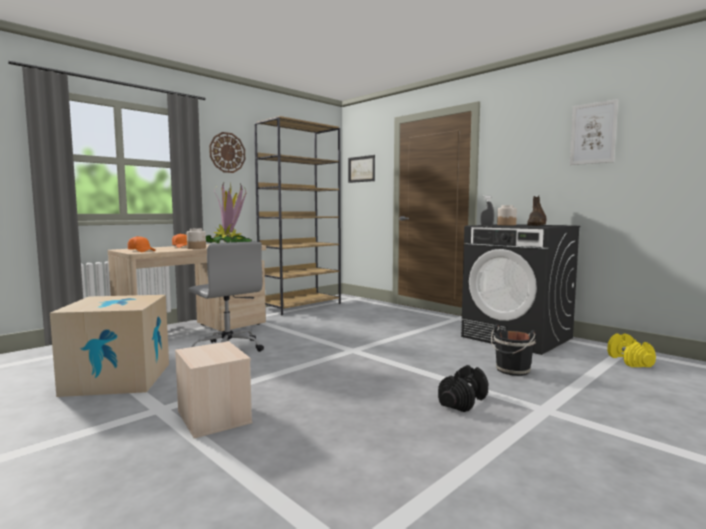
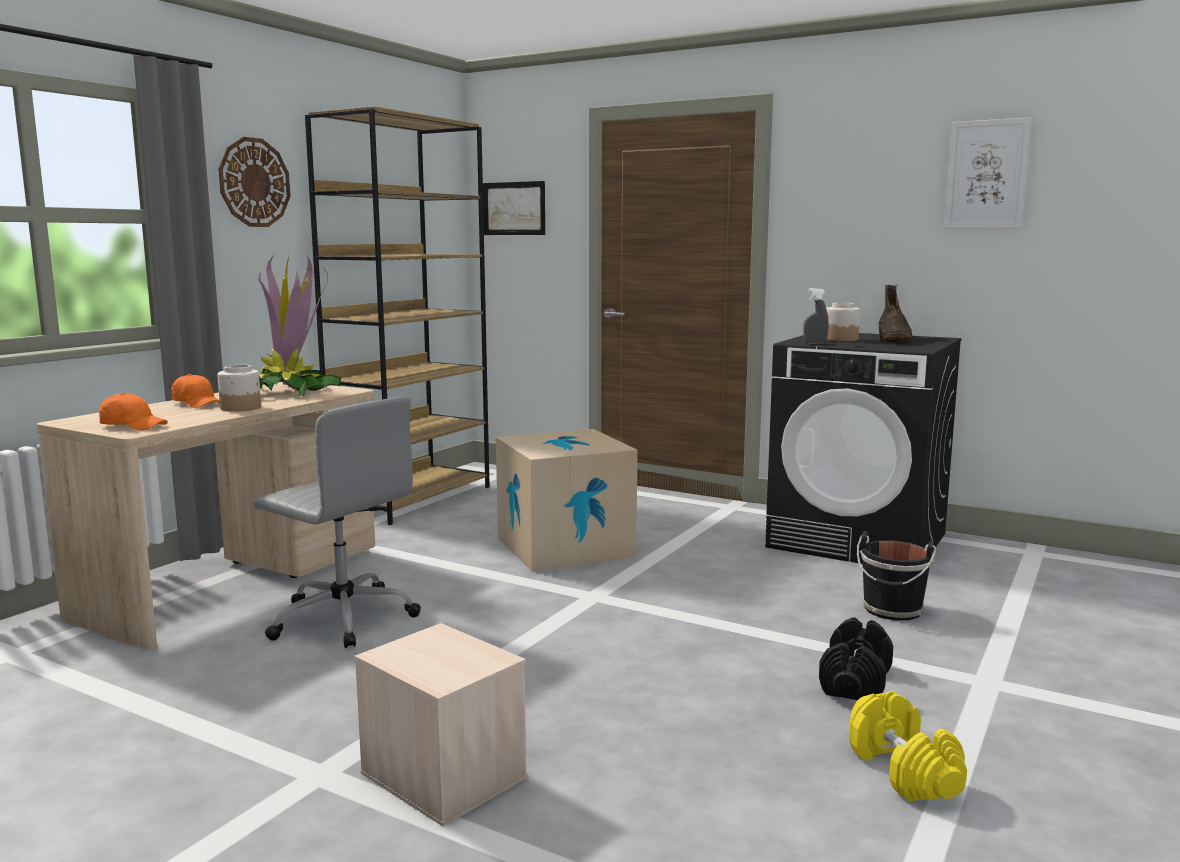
camera: 15 degrees left, 5 degrees up
cardboard box [50,295,169,397] -> cardboard box moved to [496,429,637,572]
yellow dumbbell [607,333,656,367] -> yellow dumbbell moved to [849,691,967,802]

